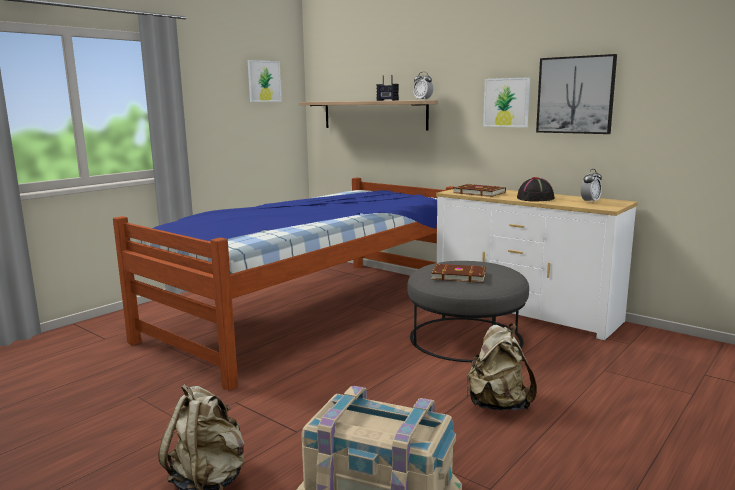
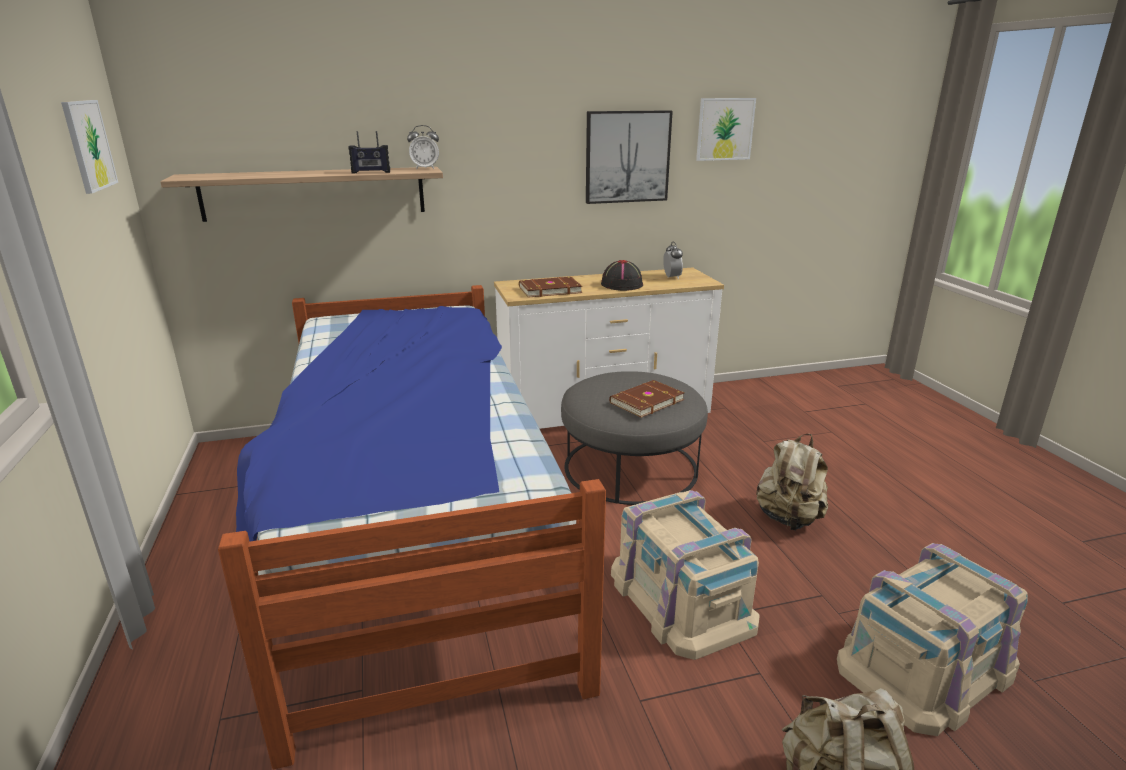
camera: 55 degrees left, 10 degrees up
picture [483,77,530,127] -> picture moved to [696,98,756,161]
none -> beige storage box [611,490,760,660]

